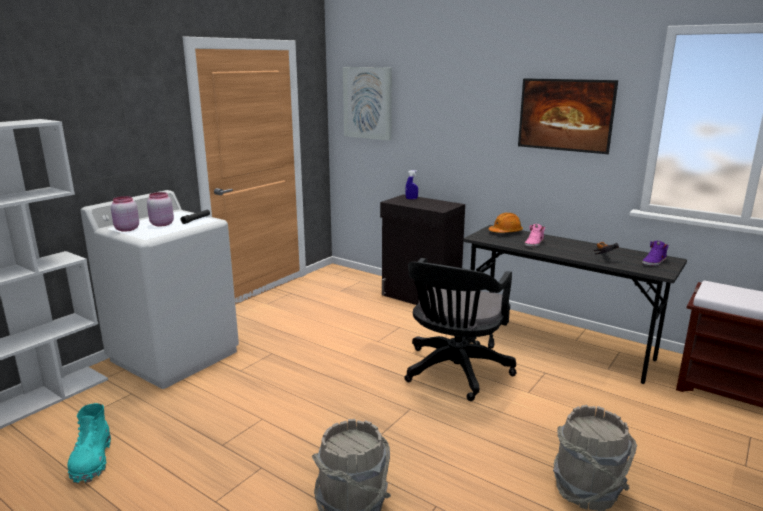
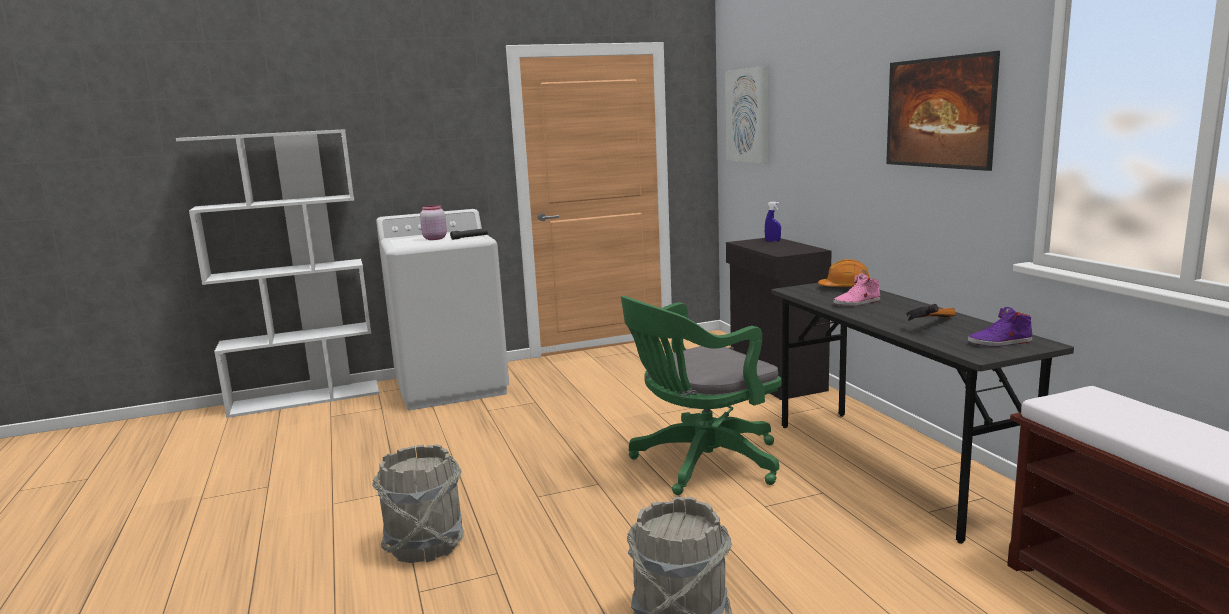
camera: 35 degrees right, 5 degrees down
turquoise boot [68,403,111,484] -> none
pink jar [111,196,139,232] -> none
black office chair [405,258,517,401] -> green office chair [621,296,781,495]

